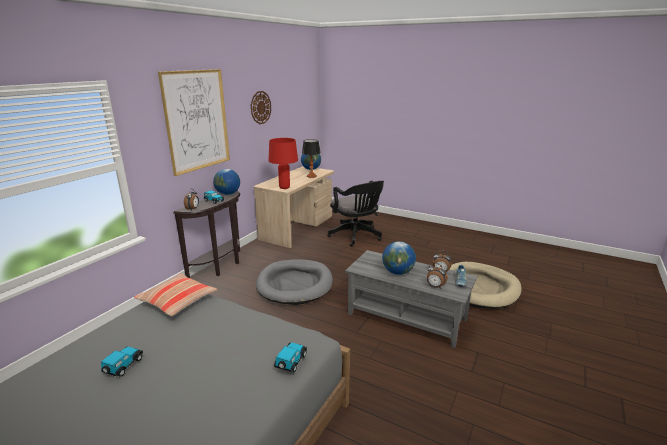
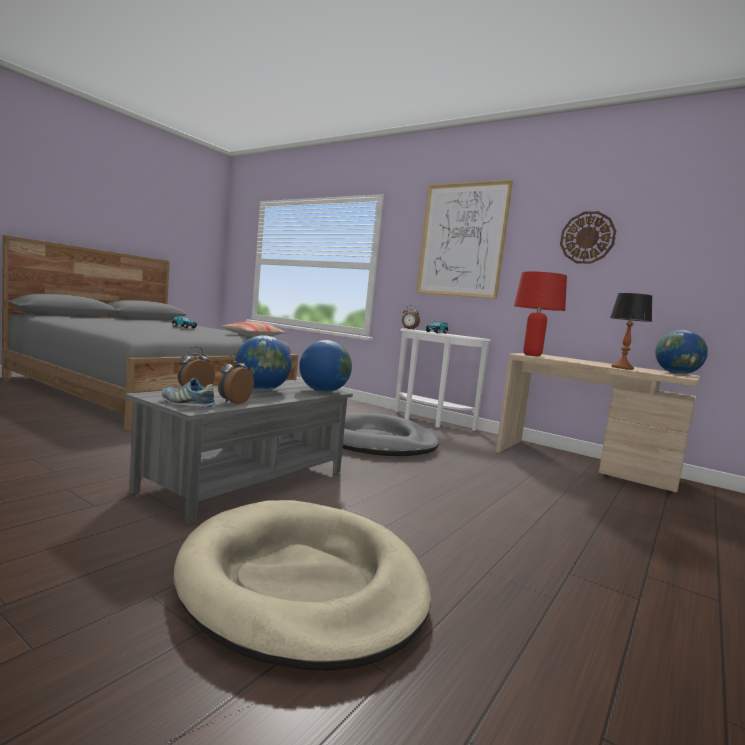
camera: 95 degrees right, 15 degrees down
brown console table [174,191,240,278] -> white console table [394,328,491,431]
globe [213,169,240,195] -> globe moved to [299,340,352,392]
toy car [274,343,307,372] -> none
black office chair [327,181,384,247] -> none

